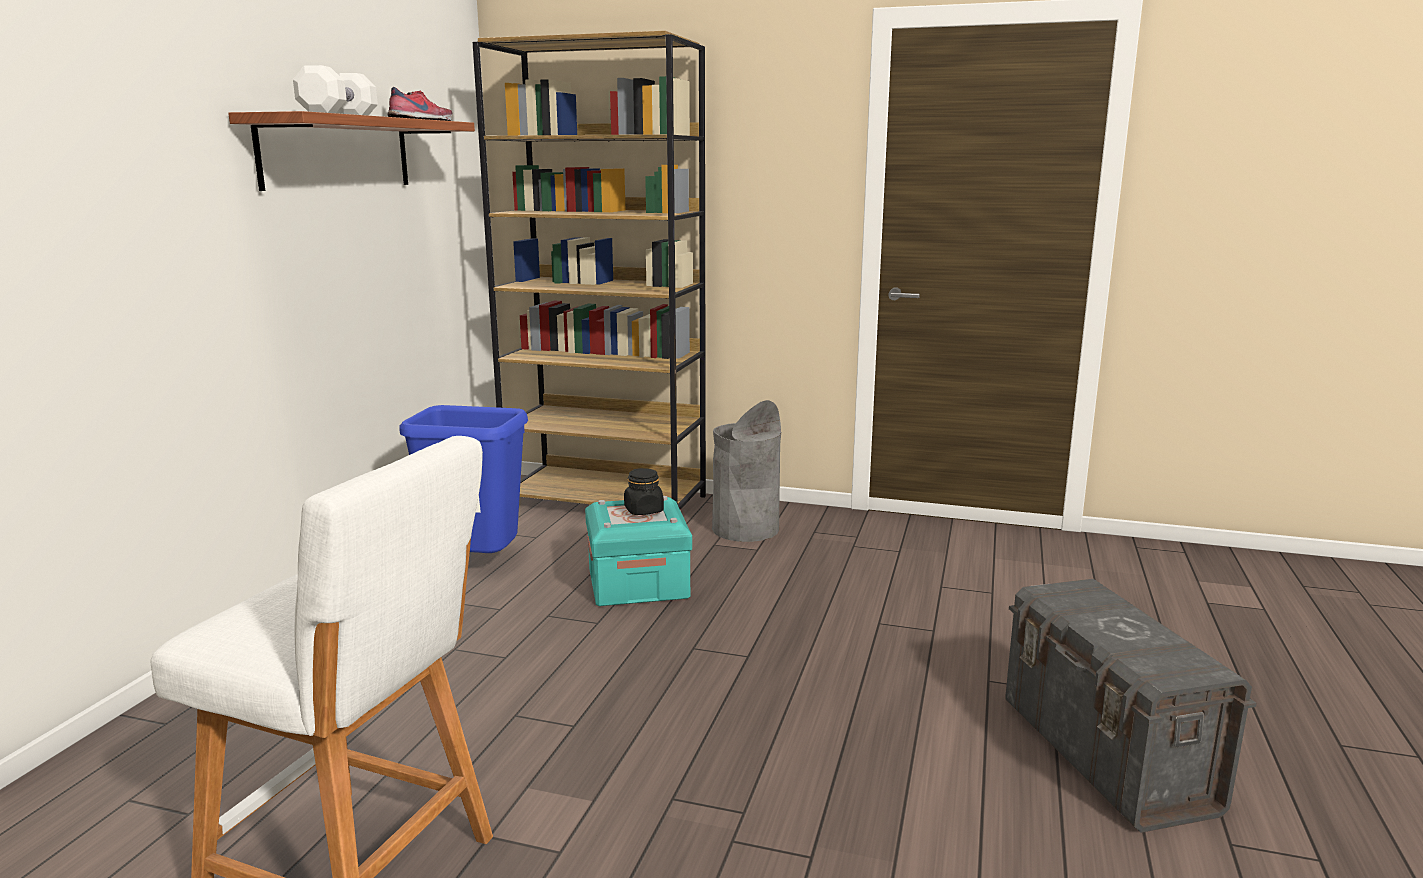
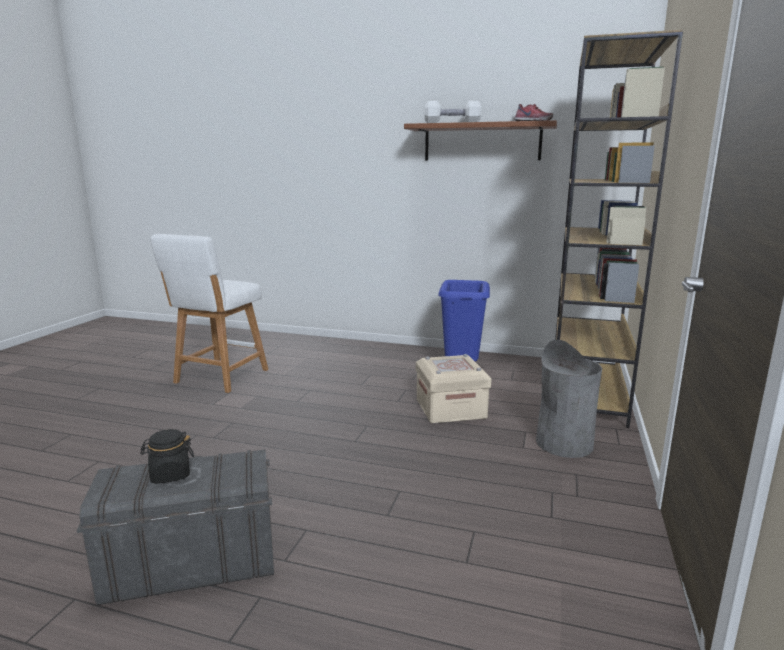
camera: 90 degrees right, 0 degrees up
turquoise storage box [585,496,692,606] -> beige storage box [416,354,491,423]
black jar [624,468,664,515] -> black jar moved to [140,429,194,484]

